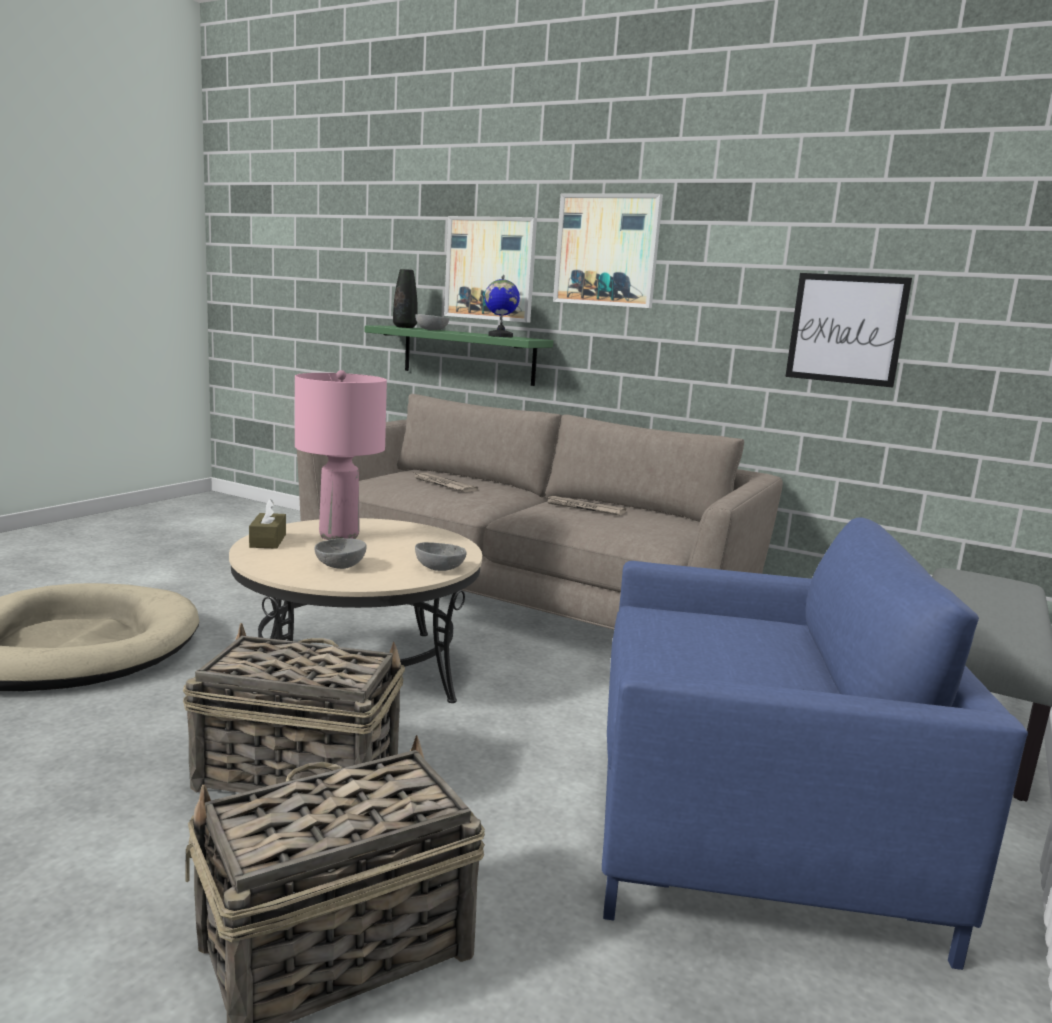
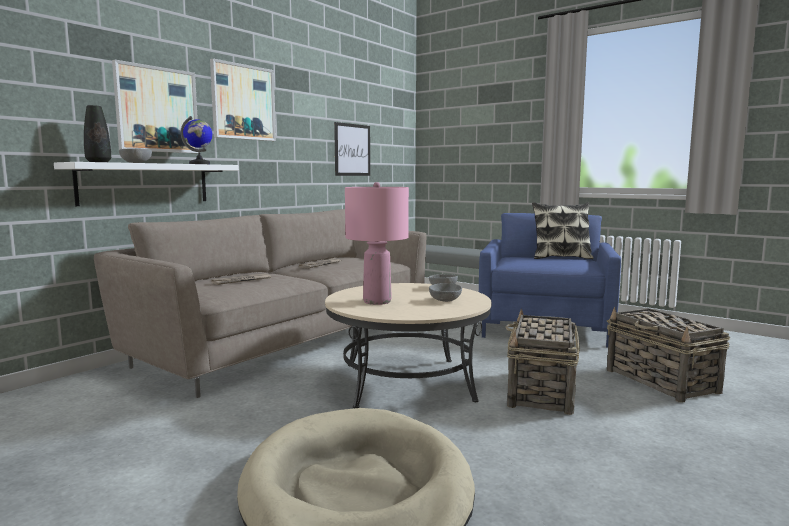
camera: 80 degrees left, 5 degrees down
brown tissue box [249,499,286,549] -> none
green shelf [365,325,553,386] -> white shelf [54,162,239,206]
none -> pillow [532,202,593,259]

